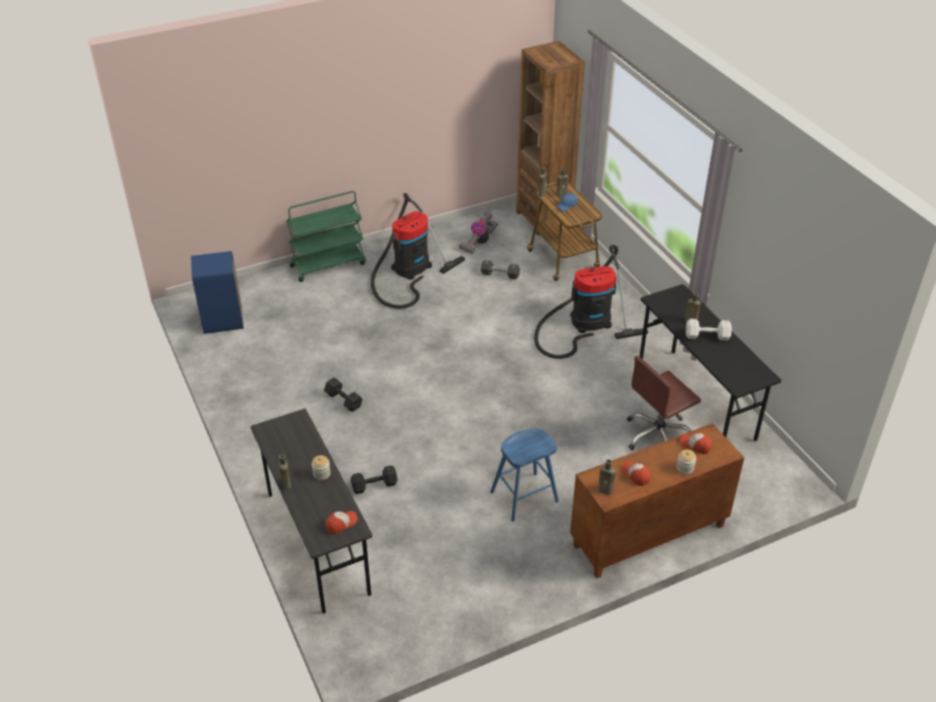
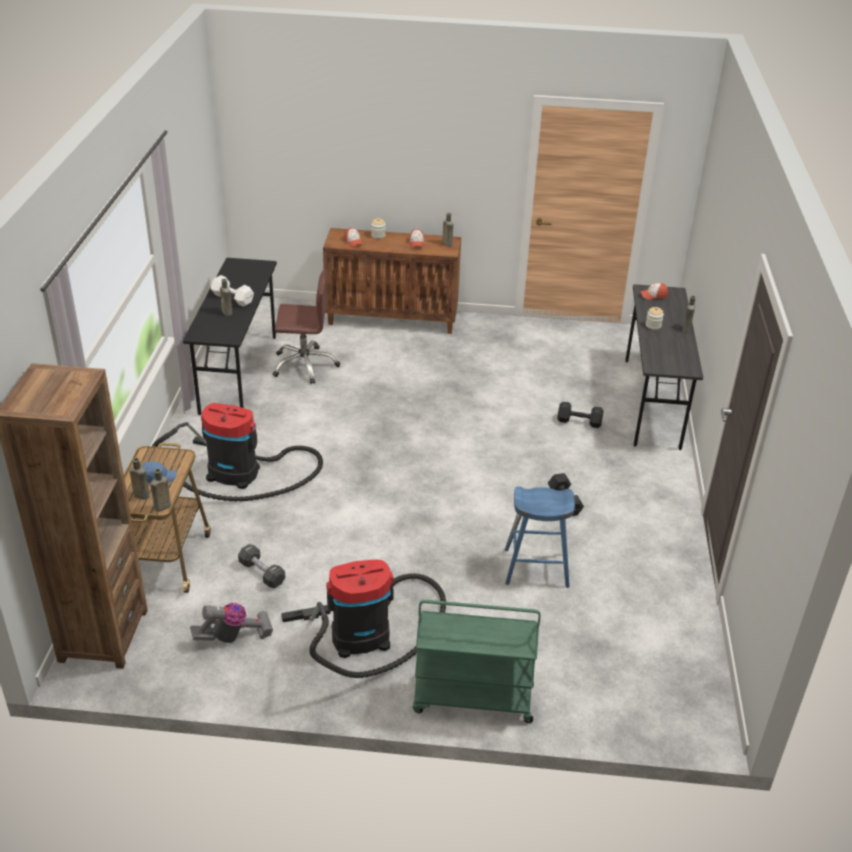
camera: 150 degrees left, 5 degrees down
blue trash can [191,251,244,334] -> none
blue stool [490,429,559,522] -> blue stool moved to [505,486,575,588]

